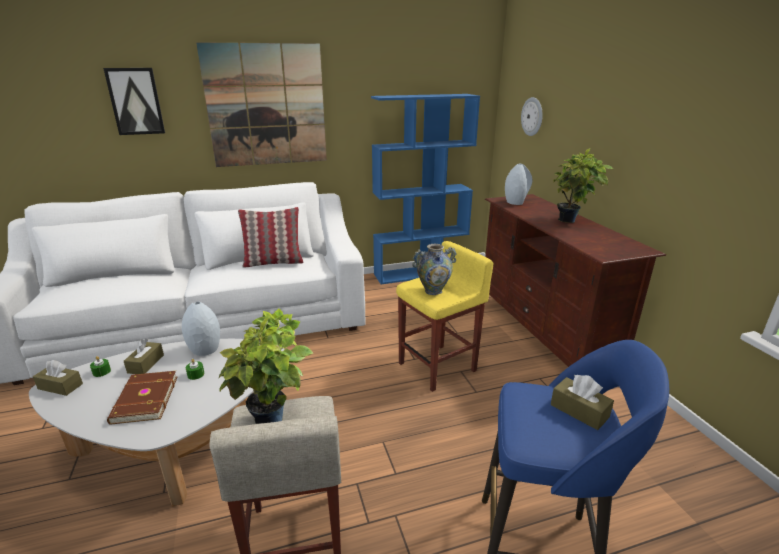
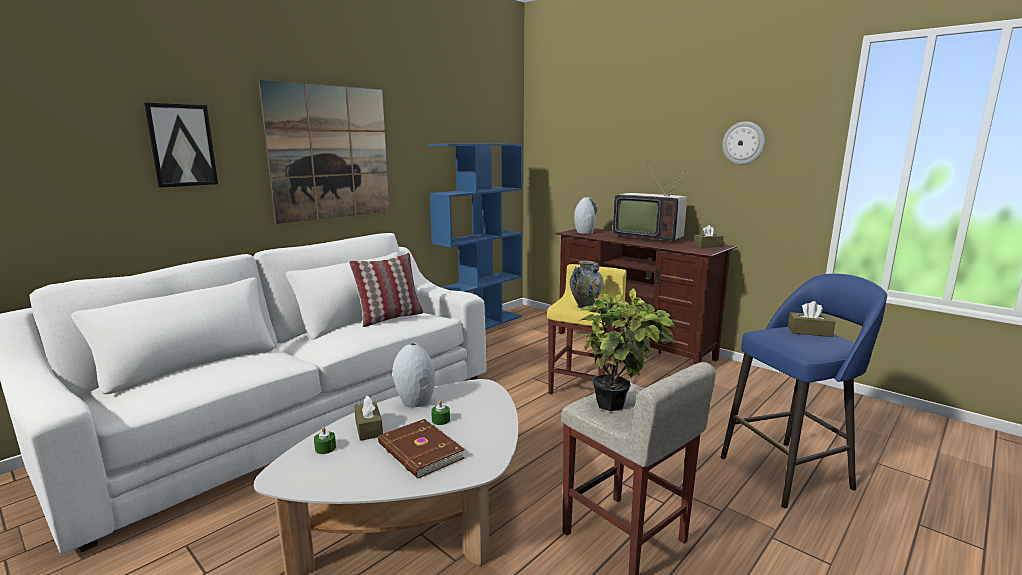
camera: 30 degrees left, 10 degrees down
brown tissue box [33,360,83,396] -> brown tissue box moved to [694,225,724,248]
wall clock [521,97,543,136] -> wall clock moved to [722,121,765,165]
potted plant [553,149,613,223] -> television [613,164,689,244]

